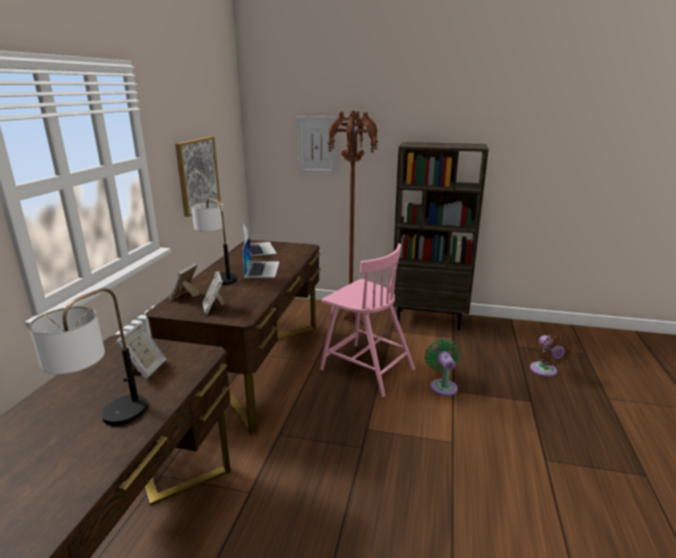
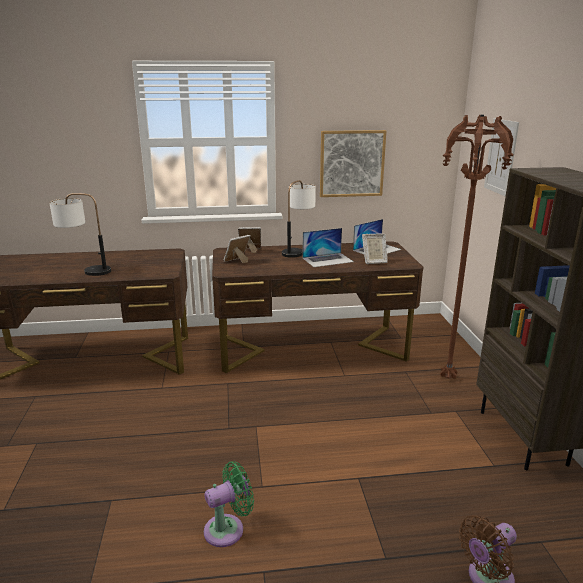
camera: 70 degrees right, 0 degrees up
picture frame [116,323,167,379] -> picture frame moved to [362,233,388,264]
pink chair [320,244,415,397] -> none
green fan [424,338,460,396] -> green fan moved to [204,461,254,547]

